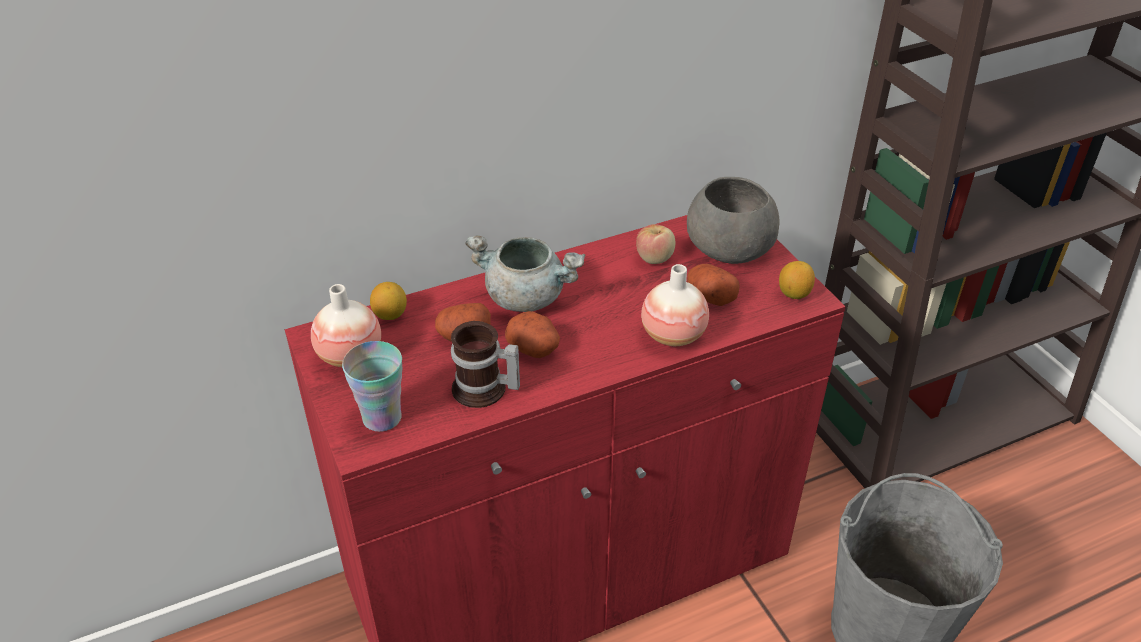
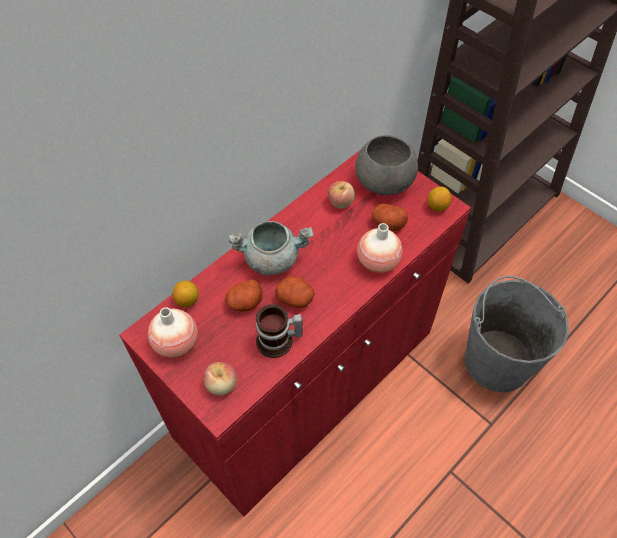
camera: 20 degrees left, 15 degrees up
cup [342,341,402,432] -> apple [204,362,237,396]

